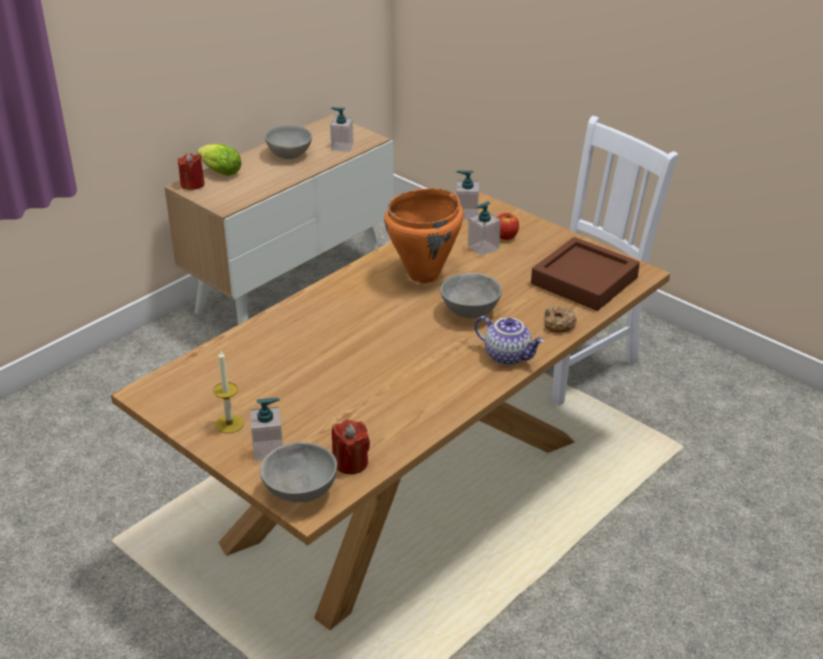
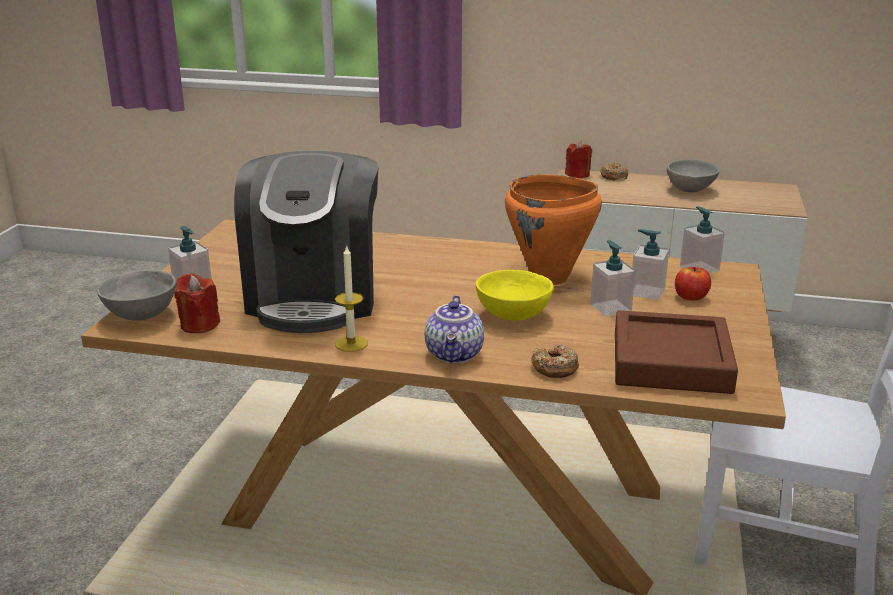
camera: 60 degrees right, 10 degrees down
lettuce [197,144,242,176] -> donut [600,163,628,180]
candle [213,349,244,433] -> candle moved to [335,246,368,352]
soap dispenser [330,107,353,152] -> soap dispenser moved to [590,240,635,316]
grey bowl [440,273,502,318] -> yellow bowl [476,270,554,321]
none -> coffee machine [234,151,379,333]

